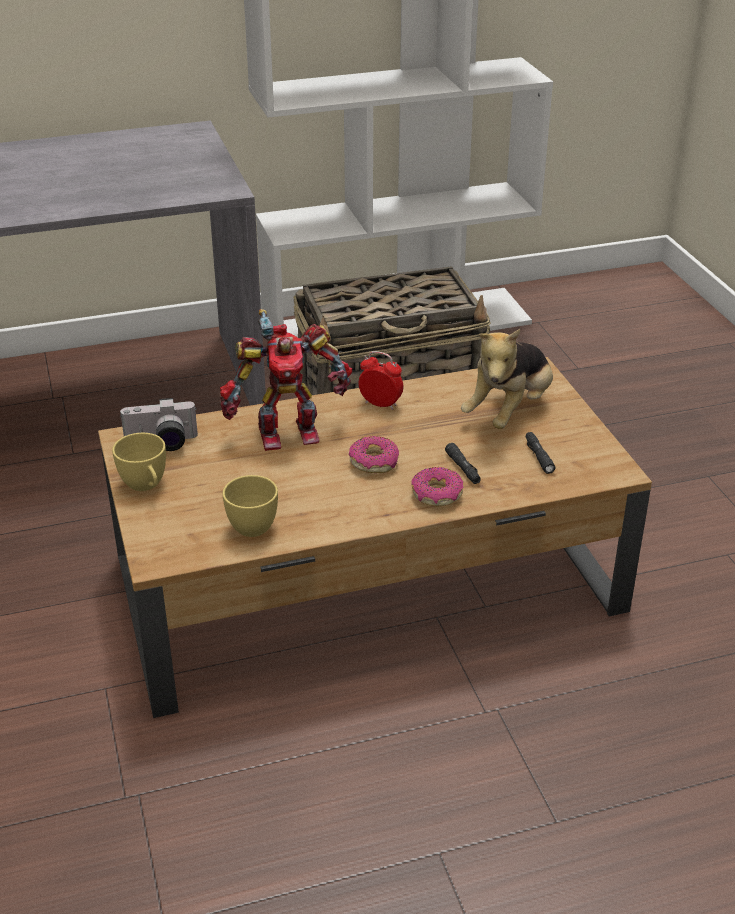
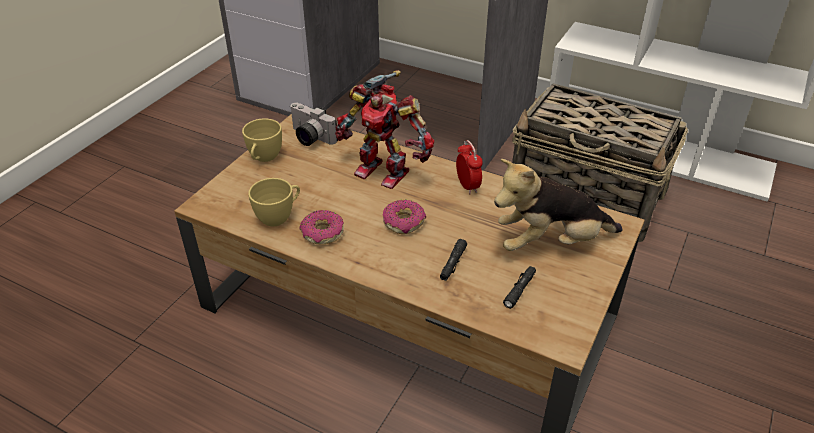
camera: 45 degrees right, 5 degrees up
donut [411,467,463,506] -> donut moved to [300,210,344,244]

